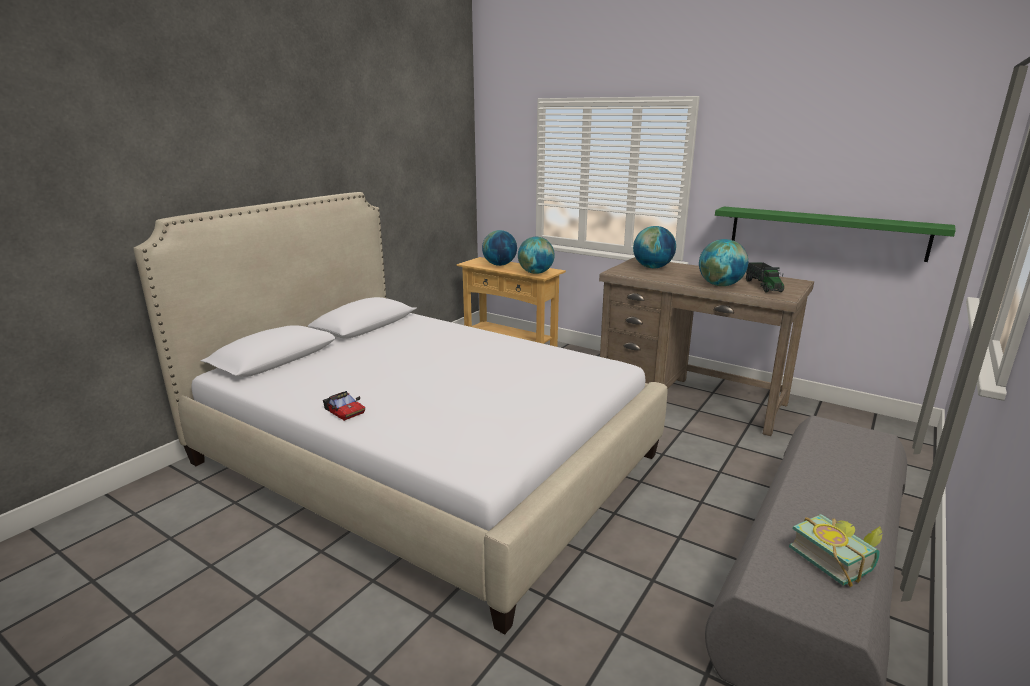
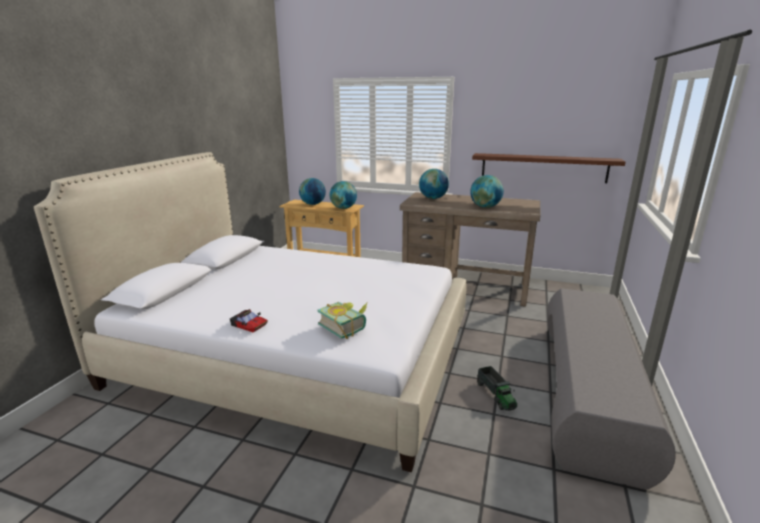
camera: 15 degrees left, 0 degrees up
green shelf [715,207,956,262] -> brown shelf [472,153,626,183]
toy truck [746,262,784,292] -> toy truck moved to [477,366,517,411]
book [789,514,882,587] -> book moved to [318,302,367,339]

